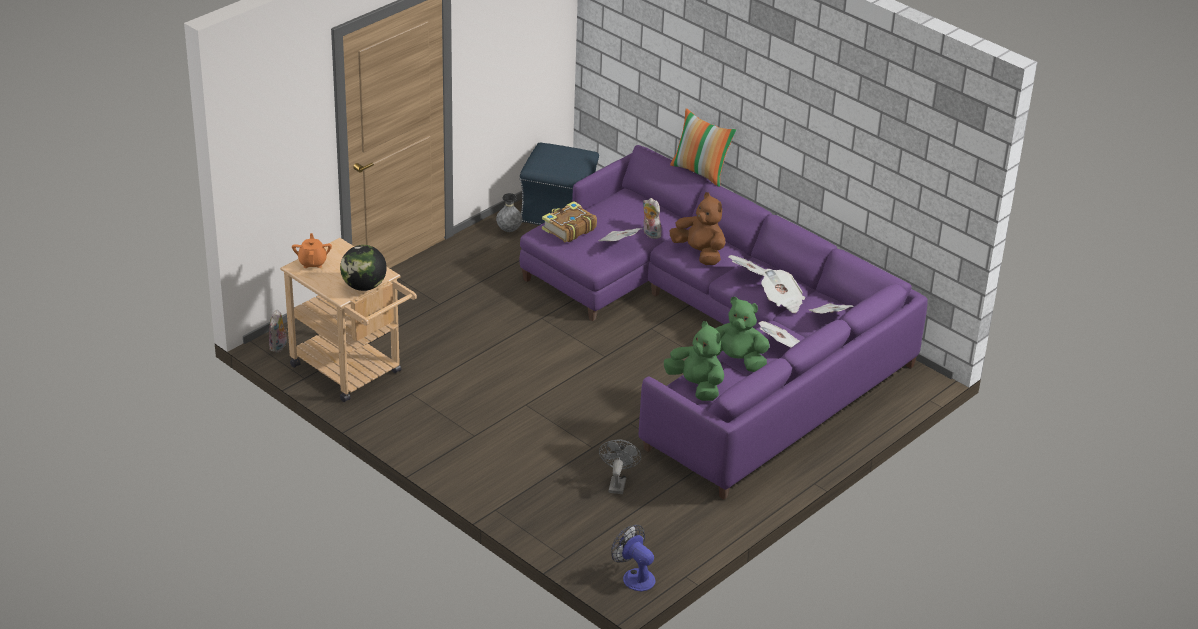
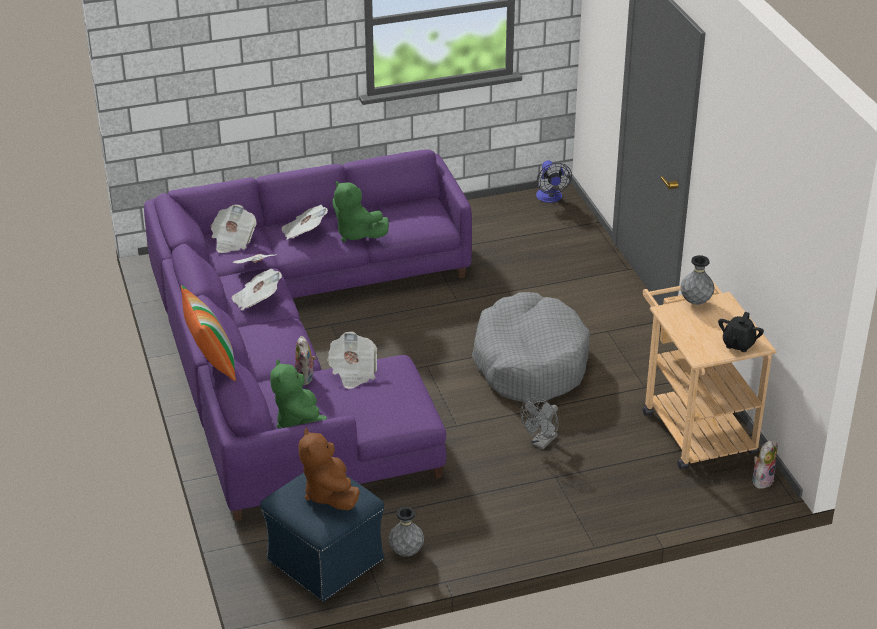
camera: 150 degrees left, 0 degrees up
orange teapot [292,233,332,268] -> black teapot [718,312,764,352]
globe [340,245,387,291] -> grey vase [681,255,714,305]
book [542,201,597,242] -> none
grey fan [599,439,641,494] -> grey fan moved to [520,397,559,450]
green plush toy [664,321,724,401] -> green plush toy moved to [270,359,327,429]
brown plush toy [670,192,726,265] -> brown plush toy moved to [299,428,360,510]
none -> grey dog bed [472,292,590,403]

